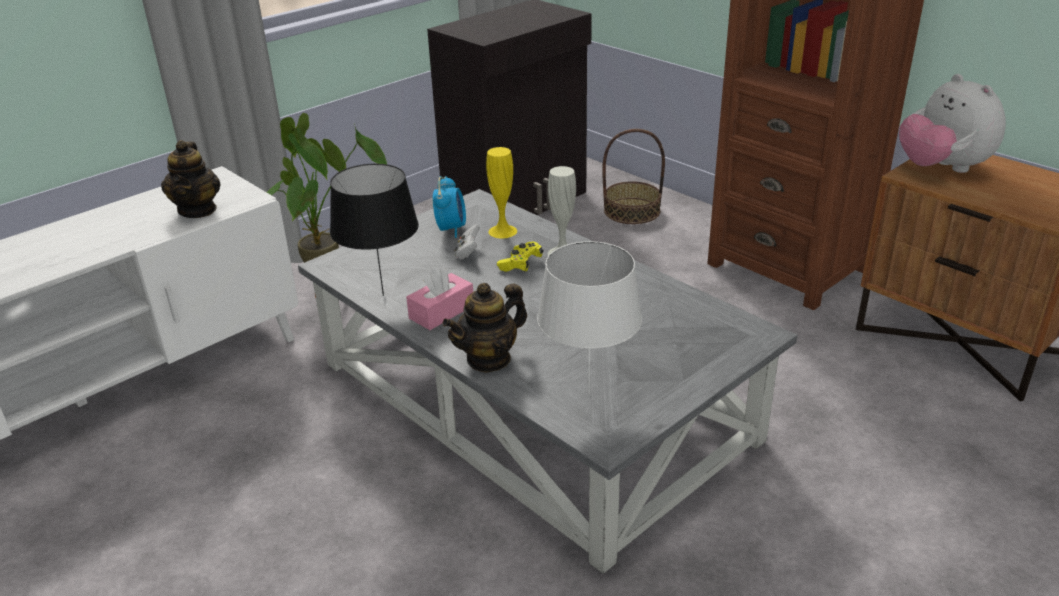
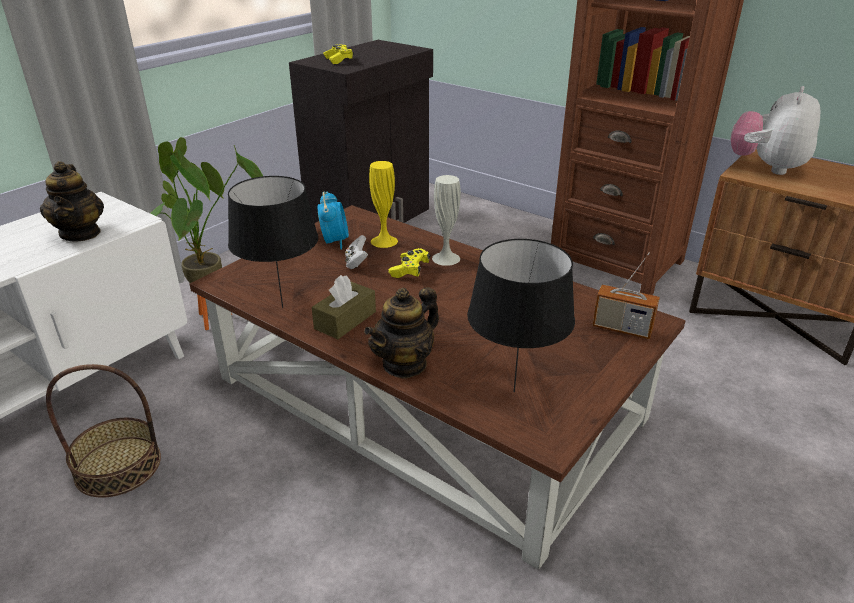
camera: 10 degrees left, 0 degrees up
grey coffee table [298,189,797,574] -> brown coffee table [190,205,685,570]
pink tissue box [406,266,473,330] -> brown tissue box [312,275,376,339]
white table lamp [537,241,642,394] -> black table lamp [467,239,575,392]
basket [602,129,665,224] -> basket moved to [46,364,161,498]
plush toy [899,74,1006,173] -> plush toy turned 60 degrees clockwise [731,86,820,175]
none -> yellow game controller [323,44,353,64]
none -> radio [592,253,660,339]

